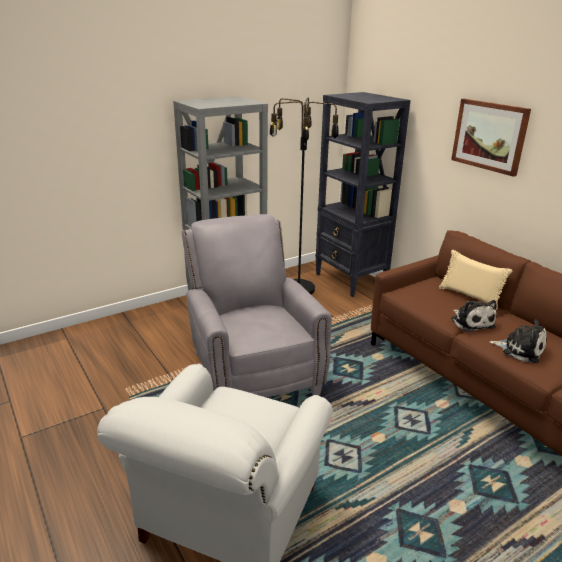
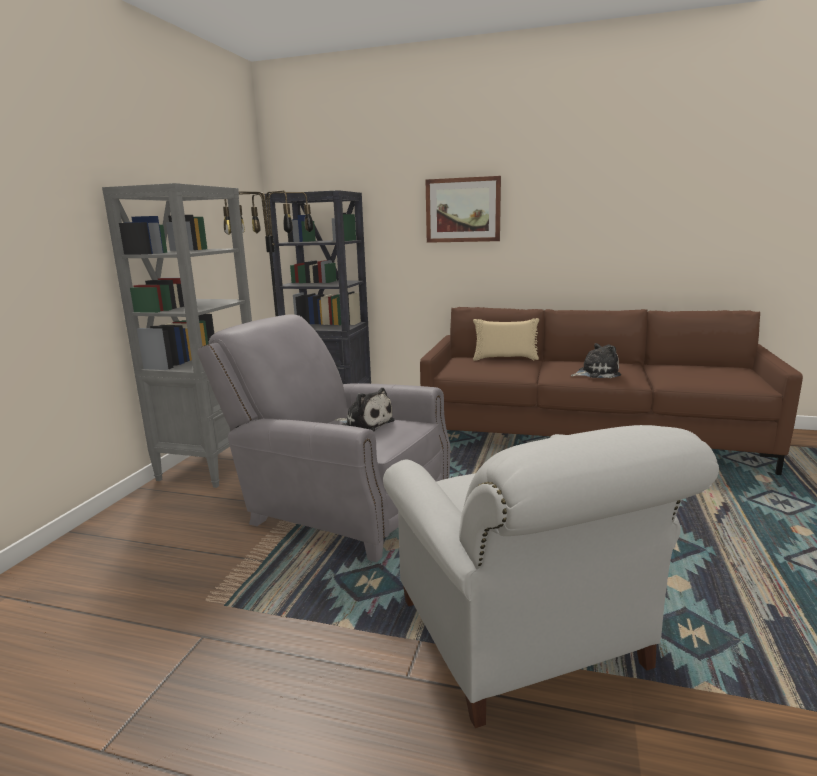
camera: 40 degrees left, 10 degrees down
plush toy [451,300,497,332] -> plush toy moved to [335,388,395,431]

